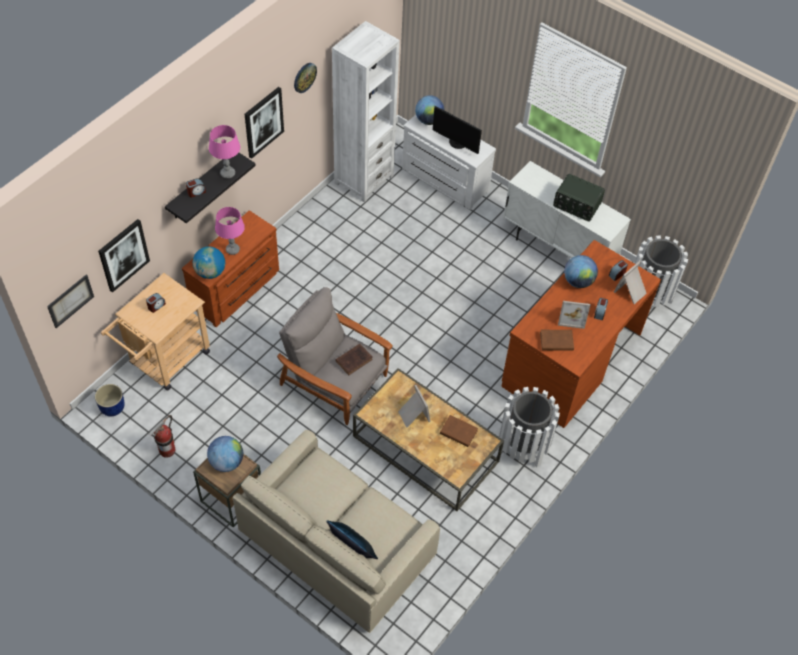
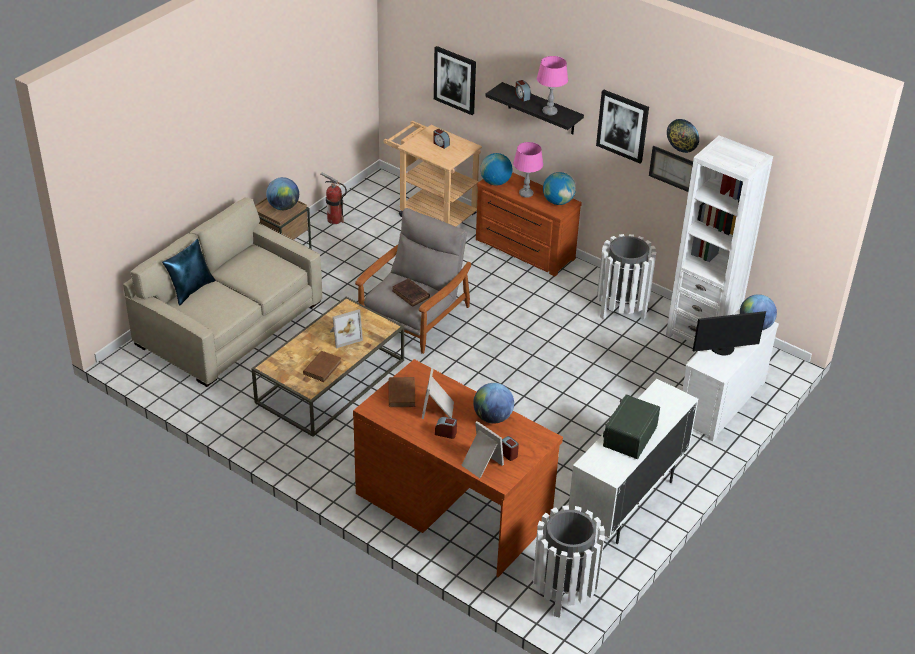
camera: 90 degrees right, 15 degrees down
picture [47,274,94,328] -> picture moved to [649,146,693,192]
blue planter [95,384,124,416] -> none
monitor [433,106,482,154] -> monitor turned 135 degrees counterclockwise [693,311,766,355]
white trash can [498,387,560,468] -> white trash can moved to [597,234,656,320]
none -> globe [543,172,576,205]

